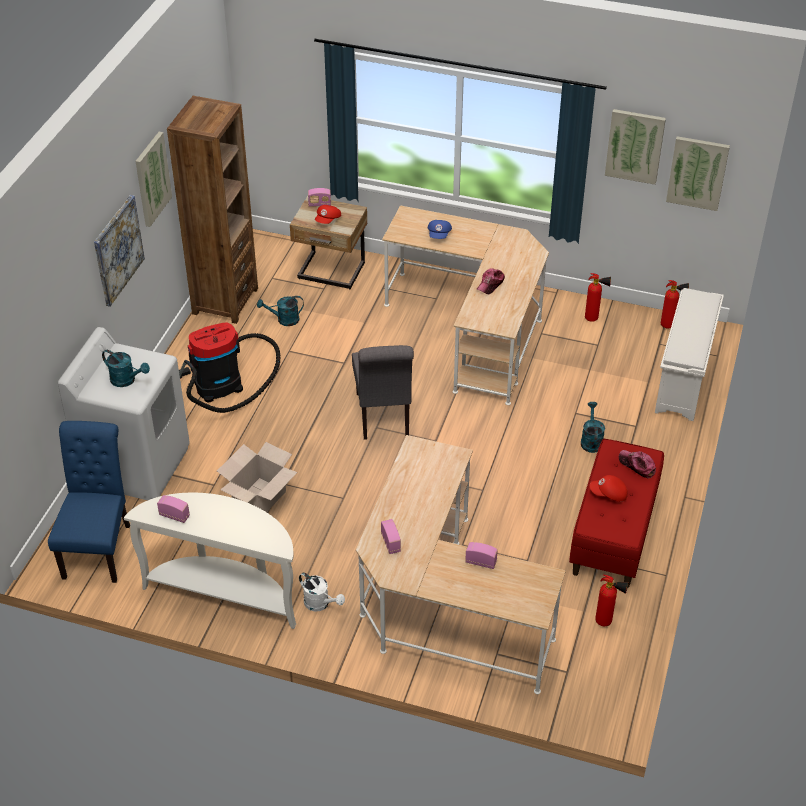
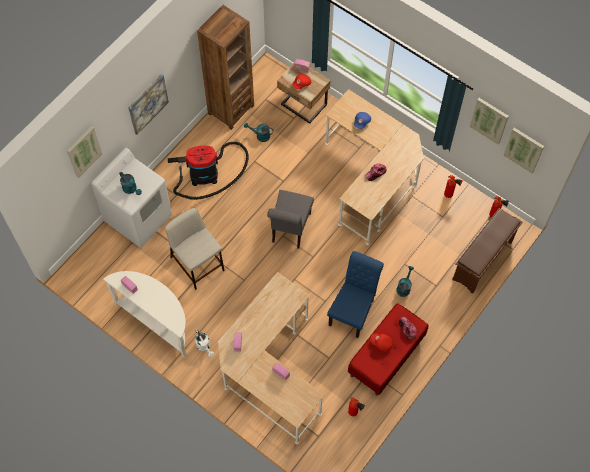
camera: 20 degrees right, 20 degrees up
blue chair [48,421,130,583] -> blue chair moved to [327,251,384,338]
picture [135,132,172,227] -> picture moved to [67,126,102,178]
cardboard box [217,442,297,512] -> beige stool [165,208,224,290]
white shoe rack [655,288,724,421] -> brown shoe rack [452,208,522,294]

